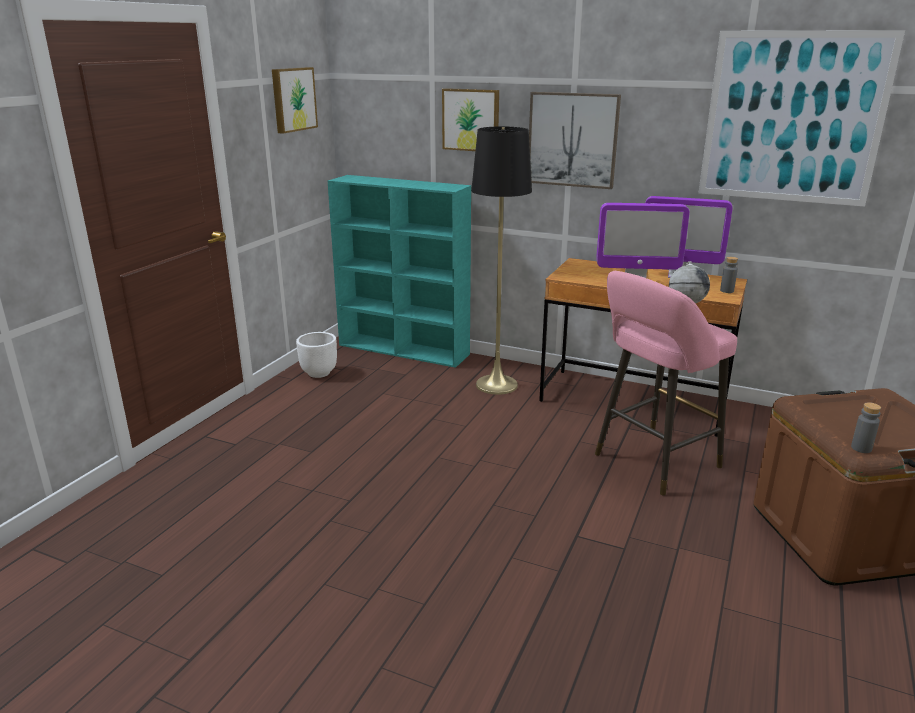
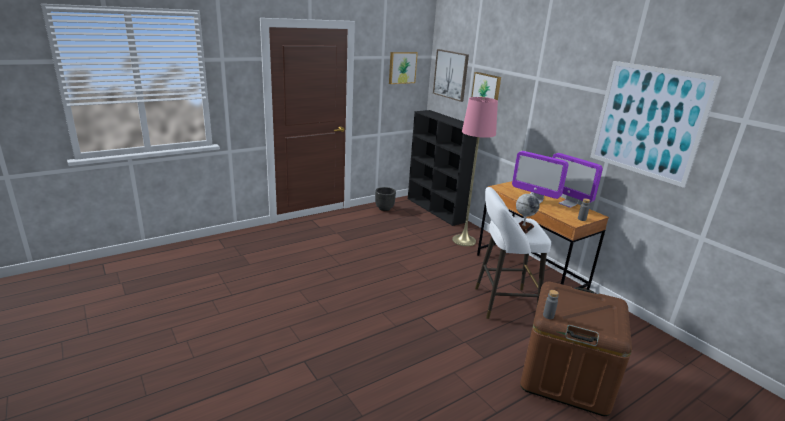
camera: 30 degrees right, 0 degrees up
white planter [296,332,337,378] -> black planter [375,187,396,211]
turquoise bookcase [328,175,471,368] -> black bookcase [408,110,477,226]
black floor lamp [471,126,532,395] -> pink floor lamp [452,97,498,246]
picture [529,92,621,189] -> picture moved to [433,49,469,102]
pink stool [595,271,737,496] -> white stool [475,187,551,319]

